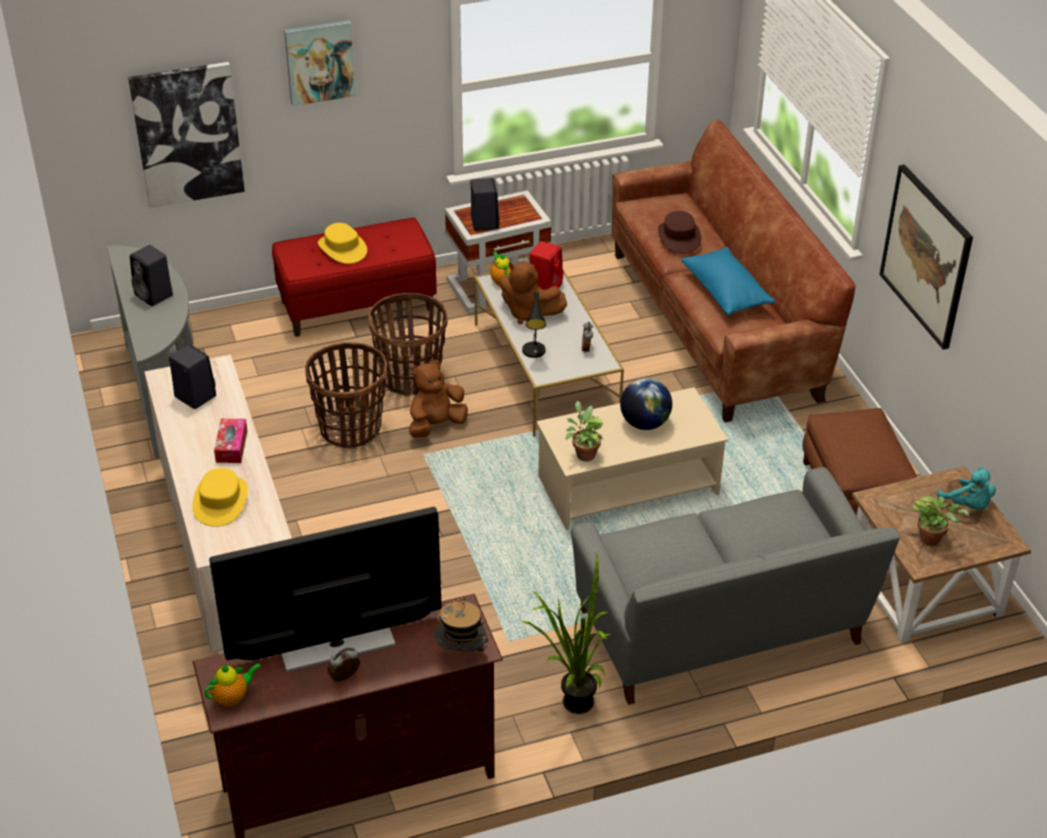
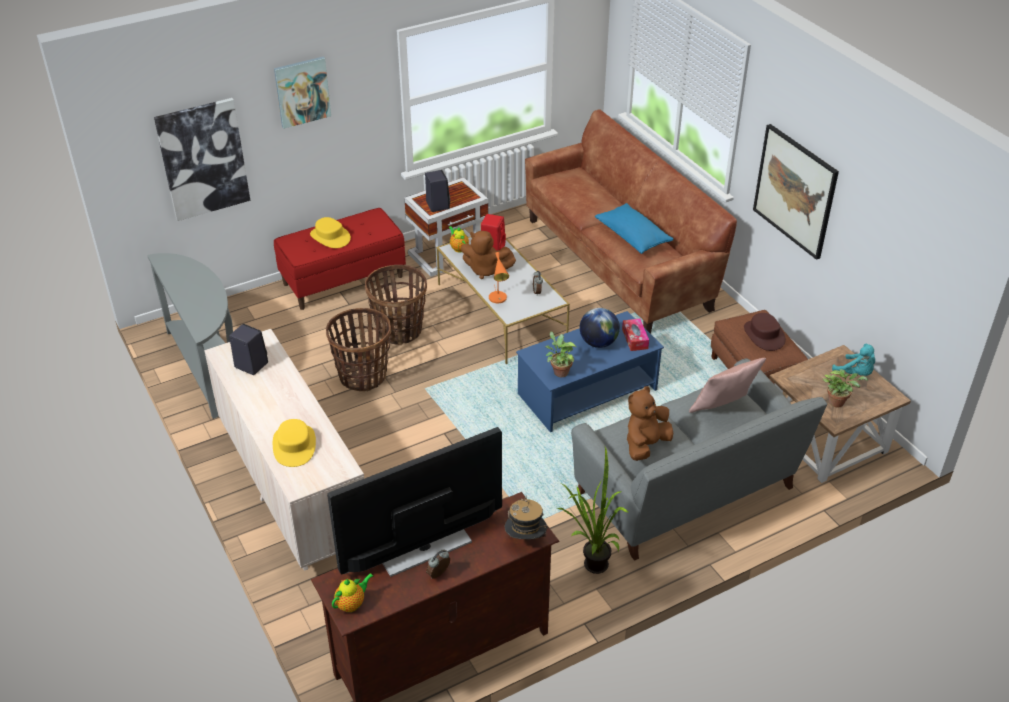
camera: 10 degrees left, 0 degrees up
black speaker [130,245,173,306] -> none
tissue box [214,419,247,463] -> tissue box moved to [622,319,649,351]
brown plush toy [409,360,468,438] -> brown plush toy moved to [627,386,673,461]
black table lamp [522,292,546,358] -> orange table lamp [489,252,509,304]
beige coffee table [537,387,728,530] -> blue coffee table [516,311,664,432]
brown hat [658,211,701,254] -> brown hat moved to [744,313,786,351]
none -> pink pillow [689,358,766,413]

